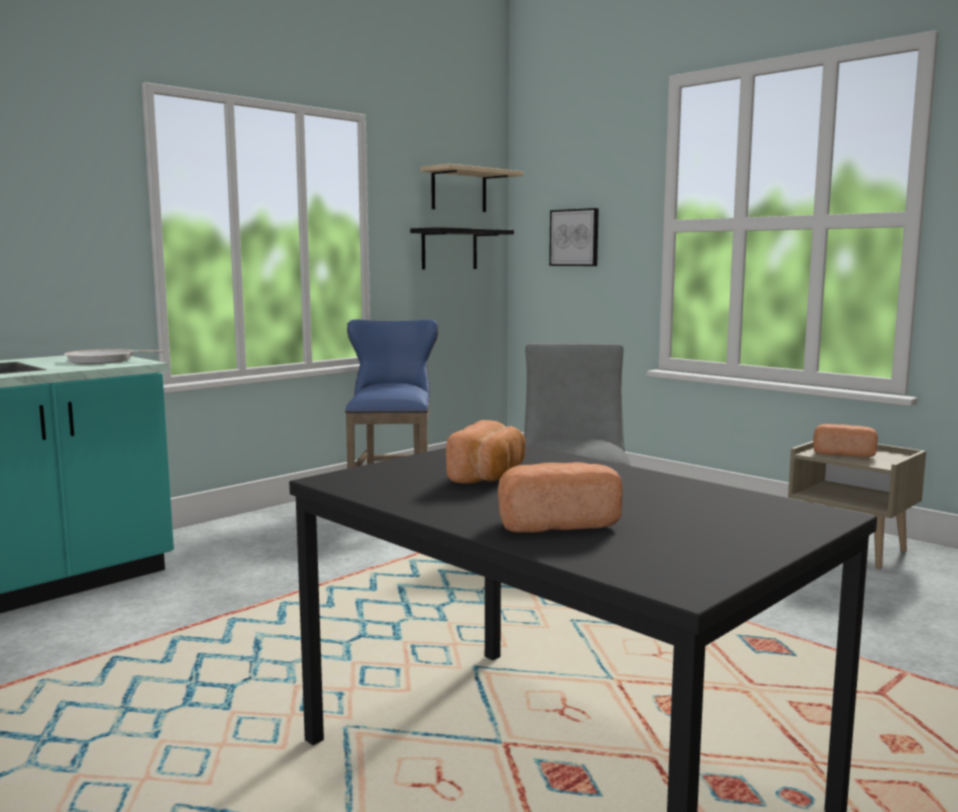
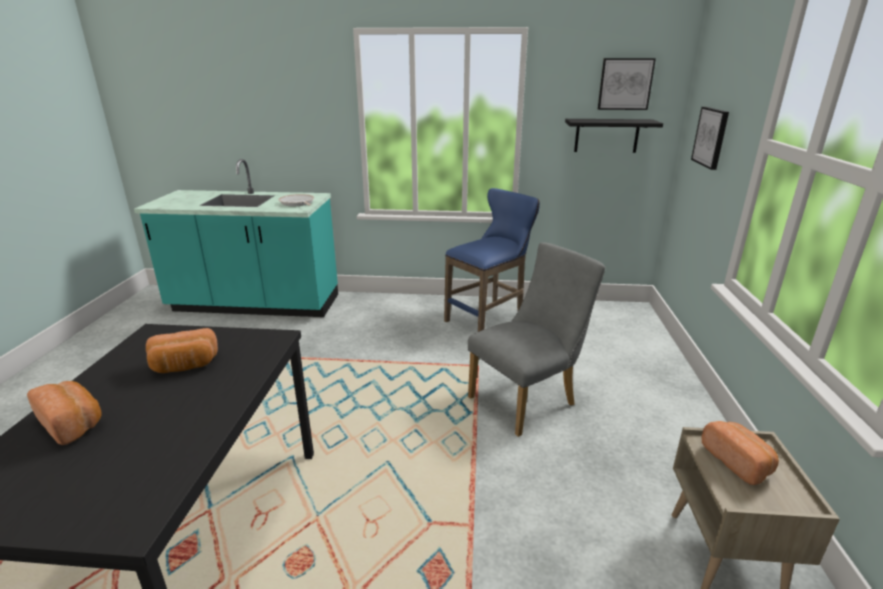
camera: 50 degrees right, 15 degrees up
beige shelf [420,164,524,212] -> picture [598,58,656,110]

